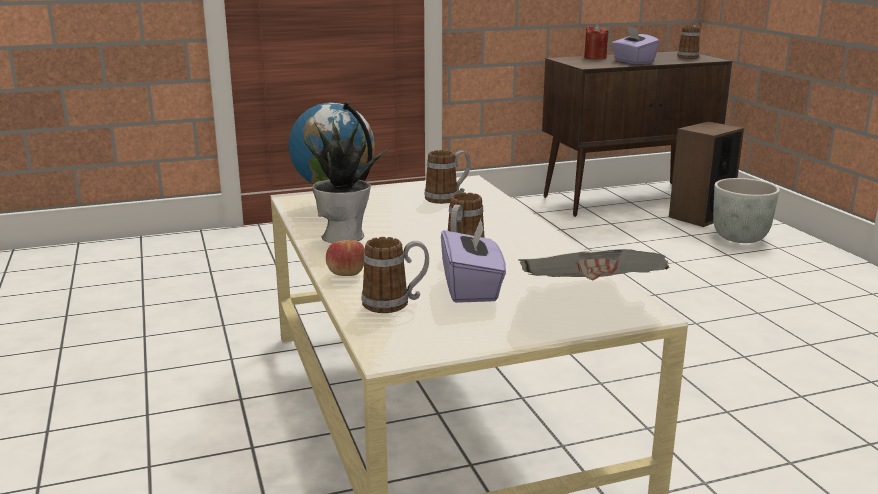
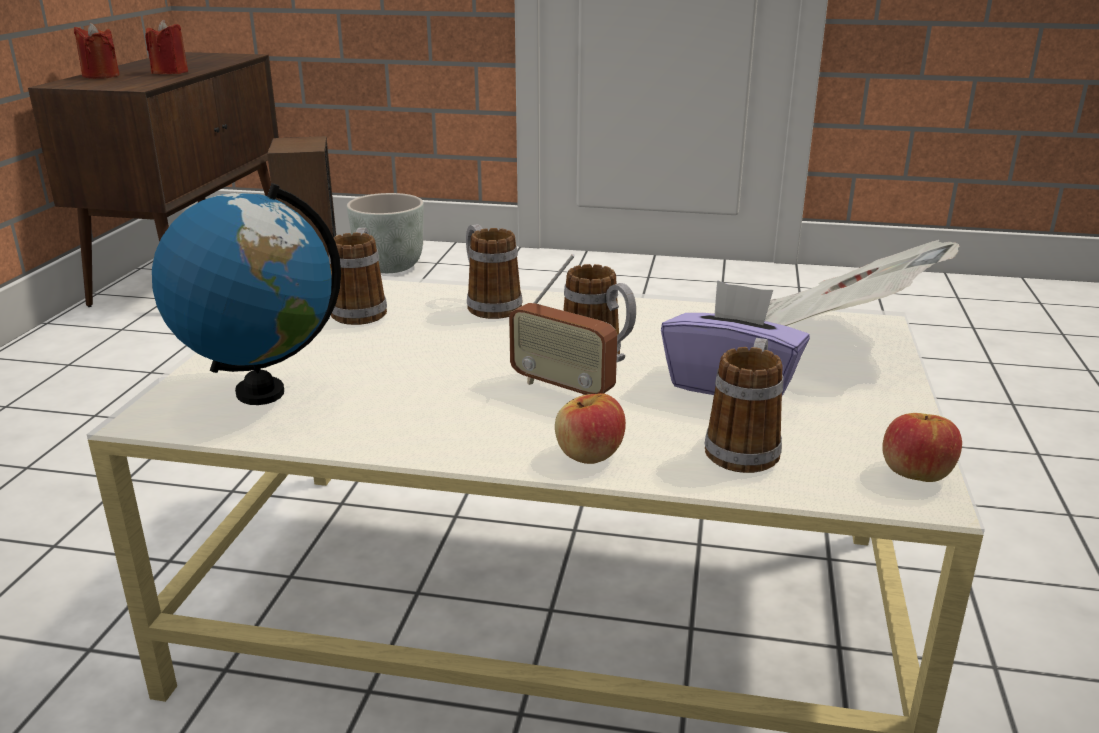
camera: 60 degrees left, 5 degrees up
potted plant [303,118,390,243] -> none
purple tissue box [612,26,660,64] -> red candle [145,20,188,74]
mug [677,26,700,59] -> mug moved to [466,224,523,319]
none -> radio [509,254,617,395]
none -> apple [882,413,962,482]

